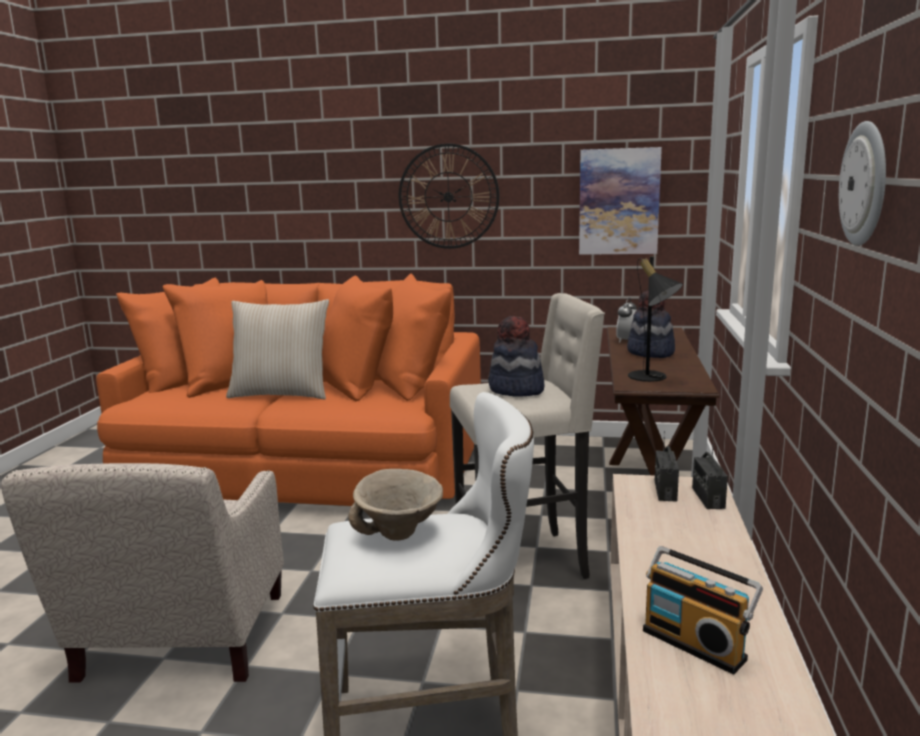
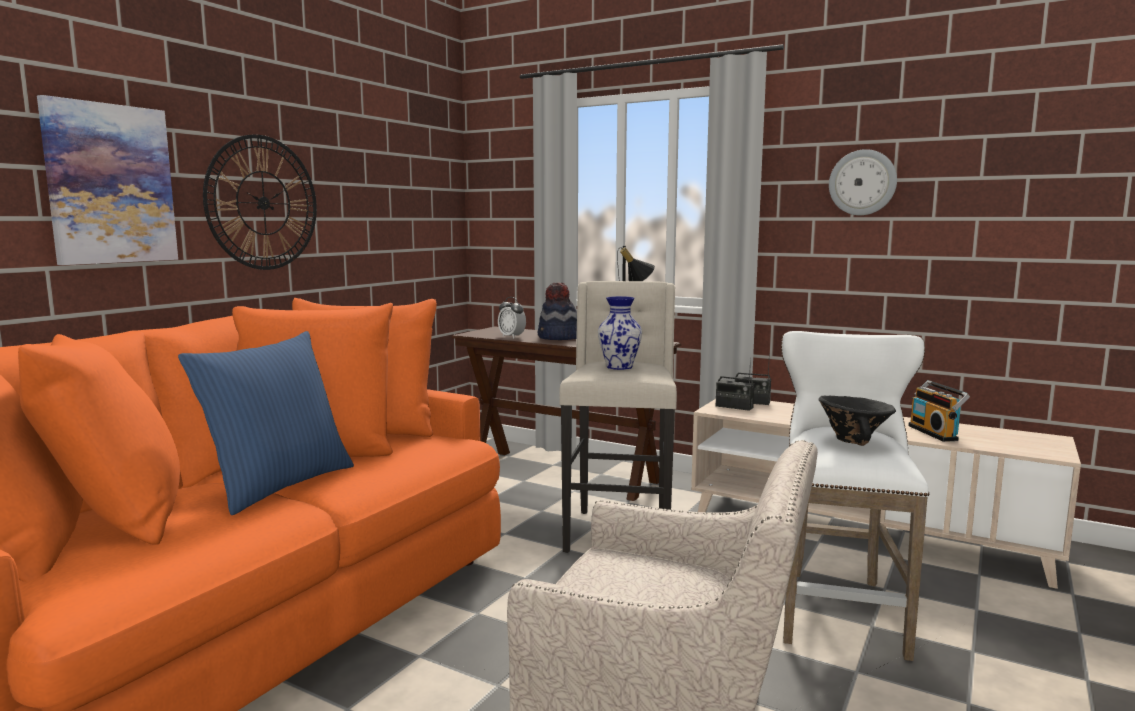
camera: 70 degrees left, 5 degrees down
beige pillow [226,299,329,399] -> blue pillow [178,331,354,515]
beige bowl [348,469,443,541] -> black bowl [818,396,896,446]
hat [488,316,545,397] -> vase [598,296,642,370]
picture [579,147,662,255] -> picture moved to [37,95,178,265]
radio [643,546,763,675] -> radio turned 105 degrees clockwise [908,380,970,442]

